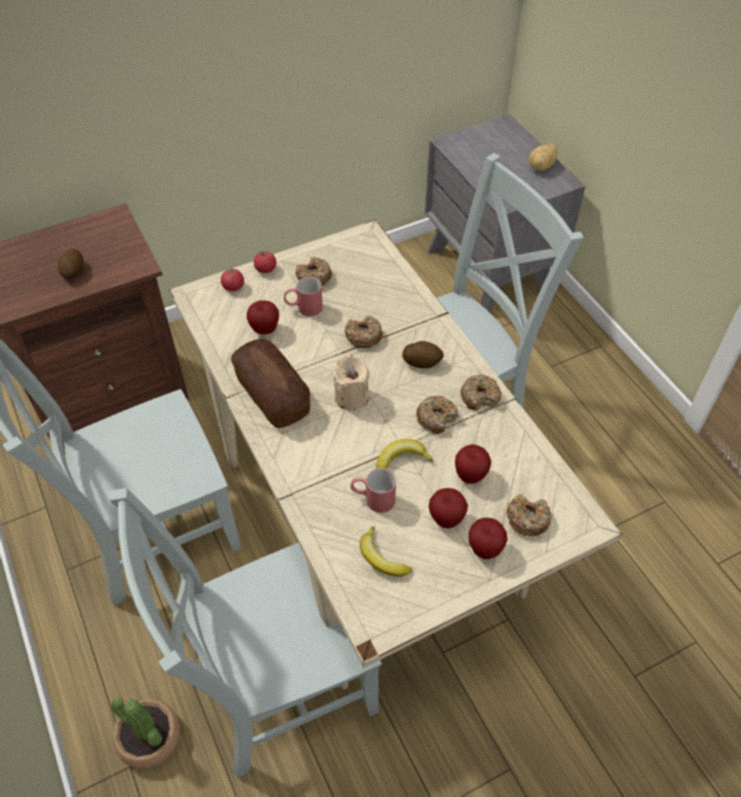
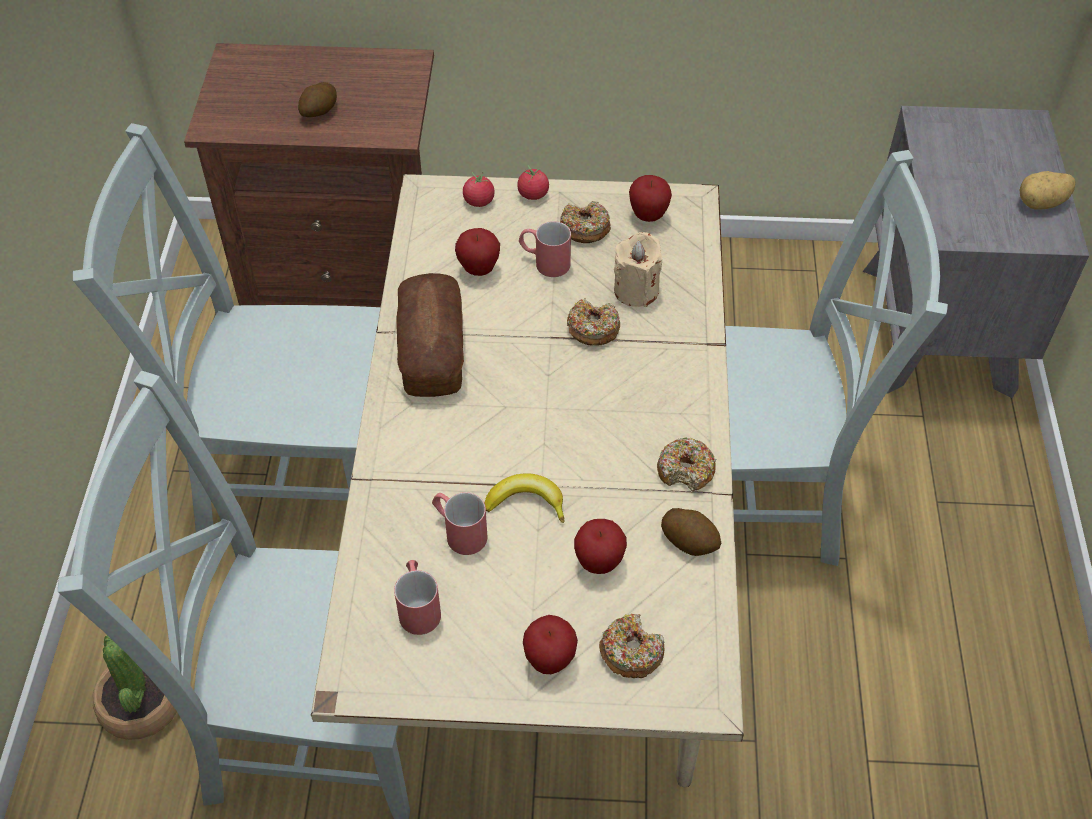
camera: 30 degrees right, 0 degrees up
beige candle [333,355,369,410] -> beige candle moved to [614,232,662,307]
banana [360,526,412,577] -> red mug [394,560,441,635]
potato [402,341,444,368] -> potato moved to [661,508,721,556]
donut [416,396,458,434] -> none
apple [429,488,468,528] -> apple moved to [629,175,672,222]

